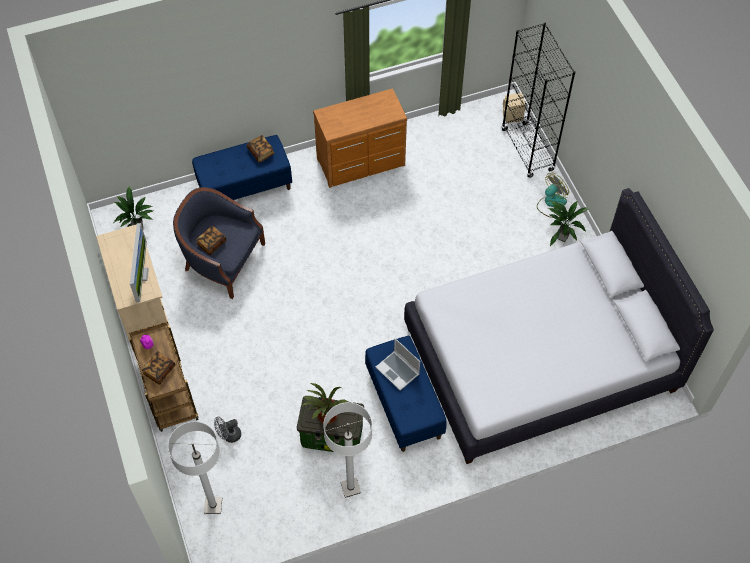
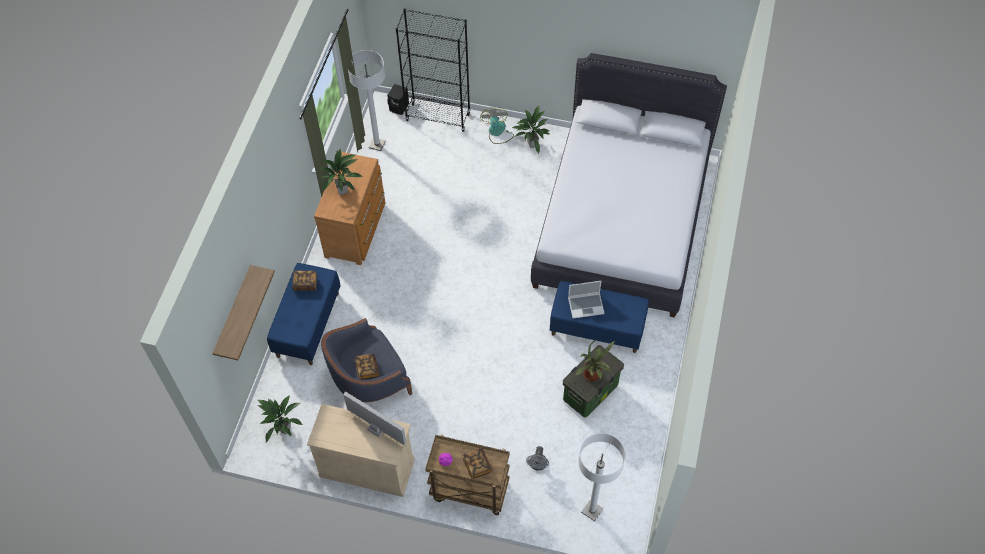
camera: 55 degrees left, 0 degrees up
white floor lamp [323,402,372,498] -> white floor lamp moved to [348,50,386,151]
beige speaker [503,93,526,123] -> black speaker [387,84,409,115]
none -> shelf [212,265,275,360]
none -> potted plant [321,148,363,195]

